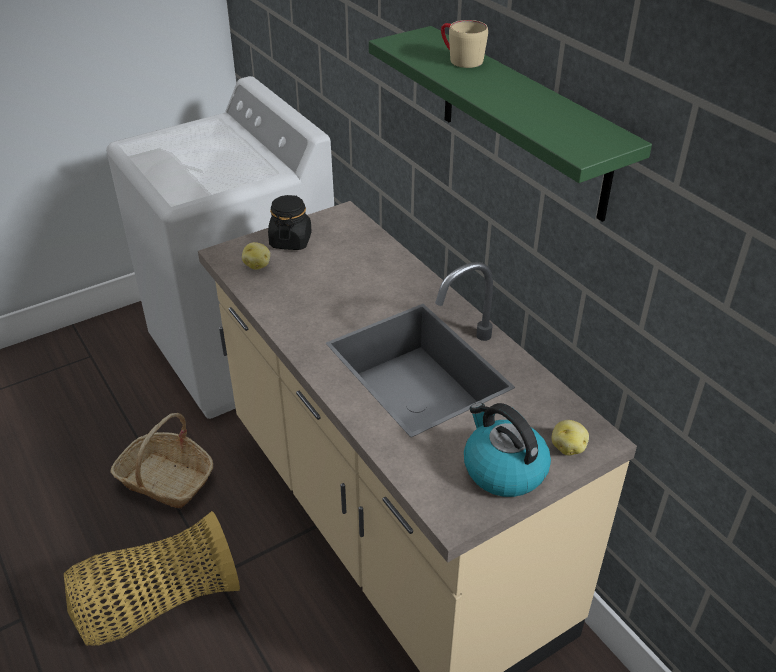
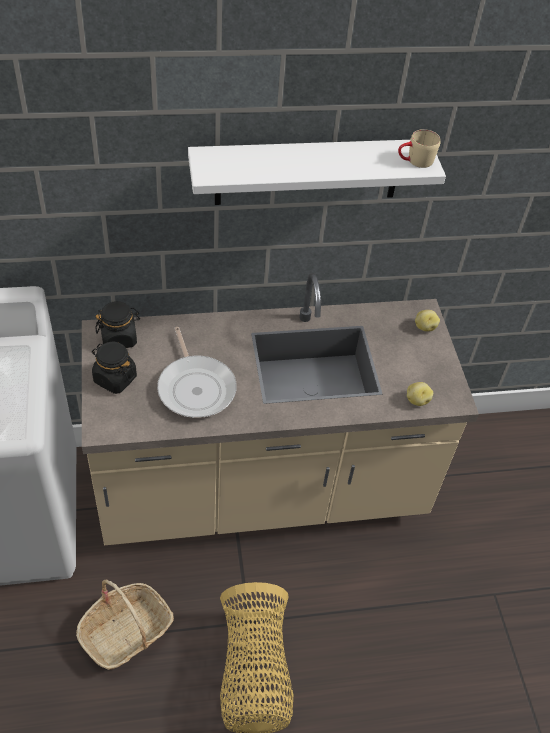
camera: 70 degrees left, 10 degrees up
potato [242,242,270,270] -> potato moved to [407,382,433,406]
green shelf [369,26,652,222] -> white shelf [188,140,446,205]
beige mug [441,20,488,68] -> beige mug moved to [398,129,441,168]
kettle [464,403,551,497] -> none
none -> black jar [95,301,140,348]
none -> frying pan [157,327,237,418]

